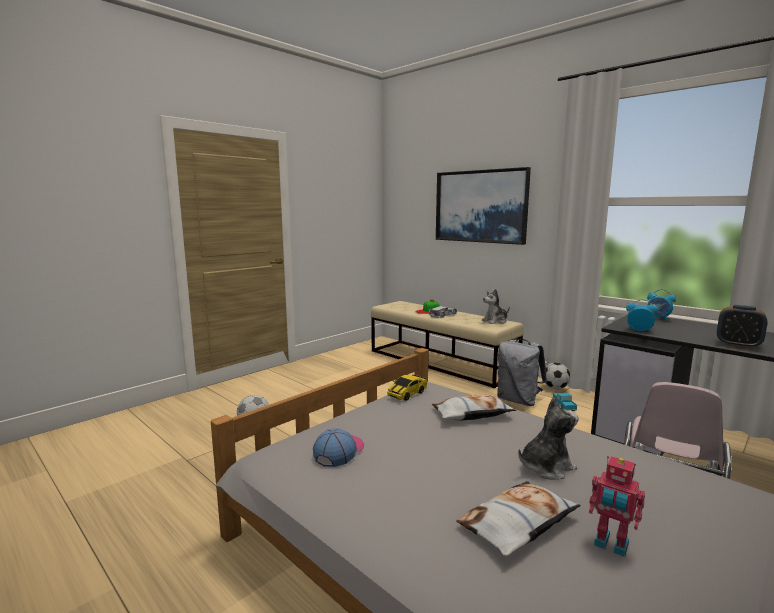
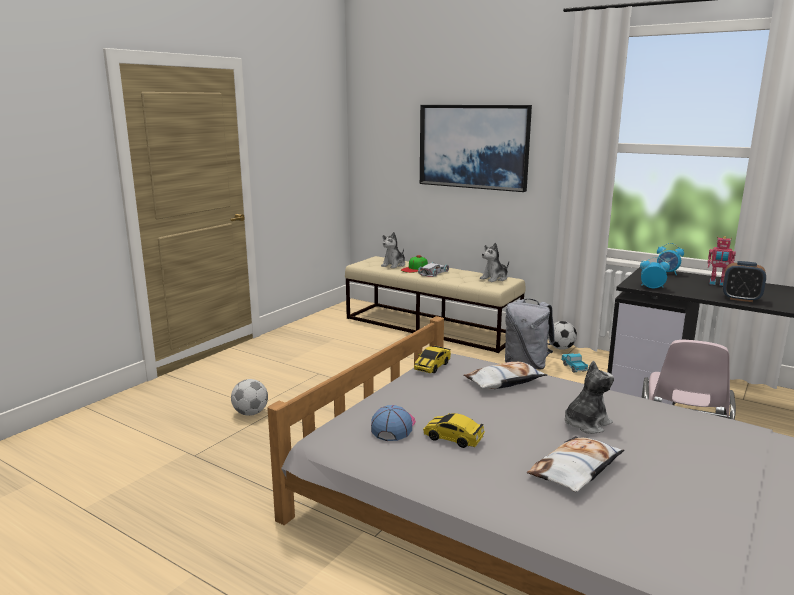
camera: 10 degrees left, 5 degrees up
toy robot [589,456,645,557] -> toy robot moved to [708,236,736,286]
none -> plush toy [381,232,405,269]
none -> toy car [423,413,485,448]

